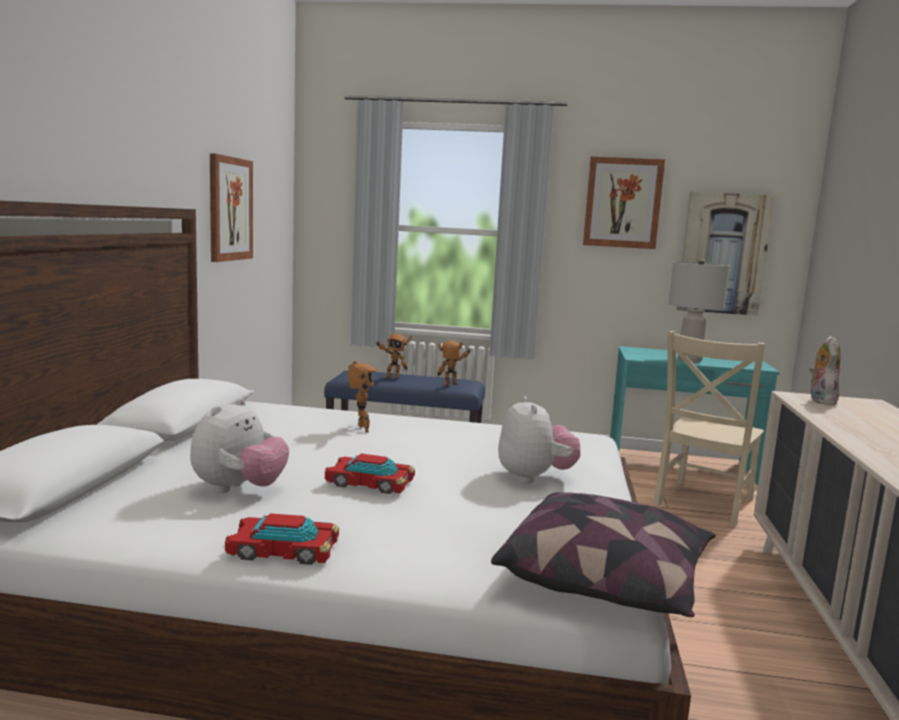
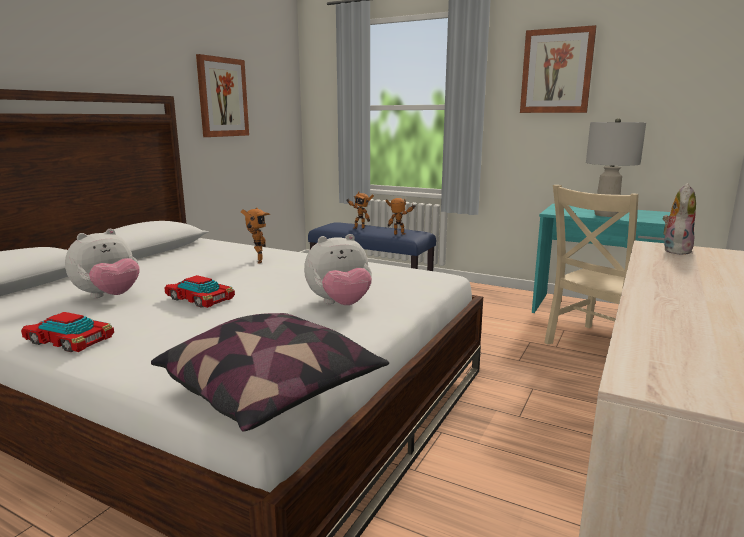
camera: 20 degrees right, 5 degrees up
plush toy [498,396,581,484] -> plush toy turned 60 degrees clockwise [304,234,372,305]
picture [677,192,774,316] -> none

